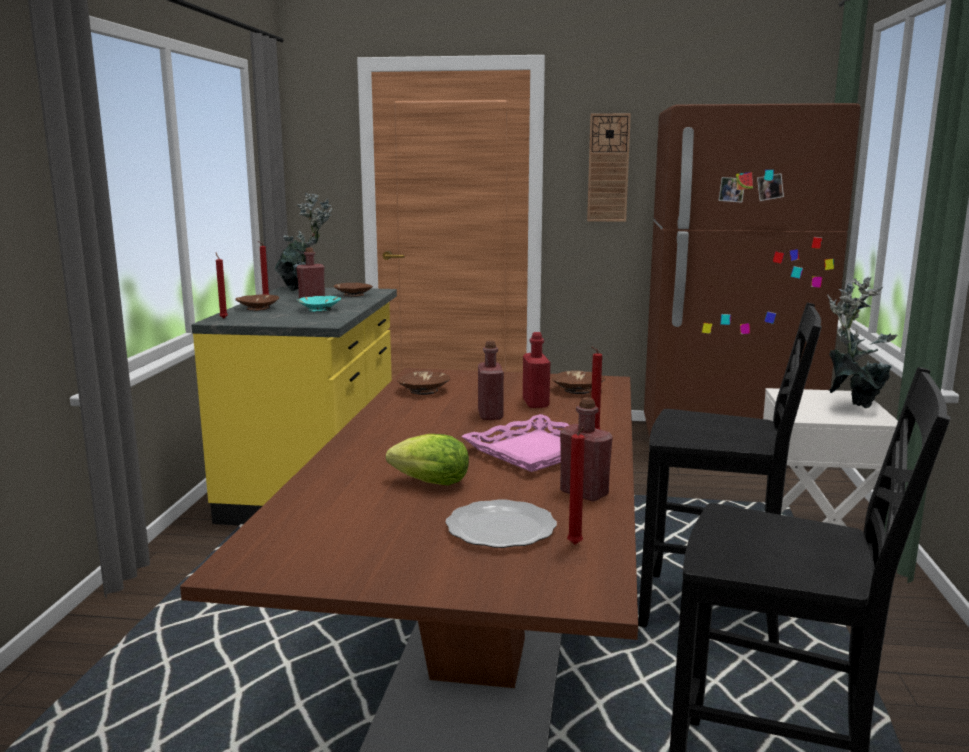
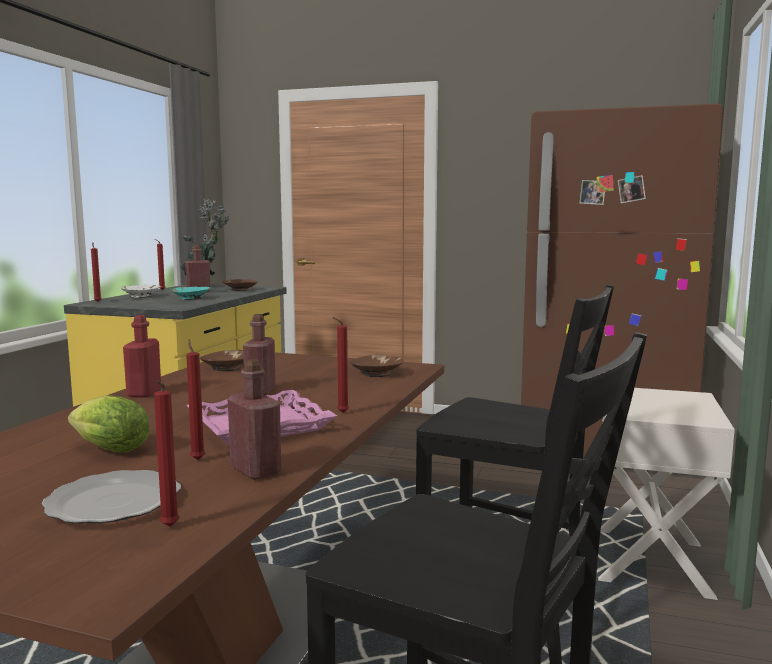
camera: 10 degrees right, 5 degrees down
brown bowl [236,295,279,311] -> white bowl [121,285,160,298]
red bottle [523,332,550,408] -> red bottle moved to [123,315,161,397]
wall clock [587,113,631,222] -> none
potted plant [827,277,898,408] -> none
none -> red candle [186,339,205,460]

